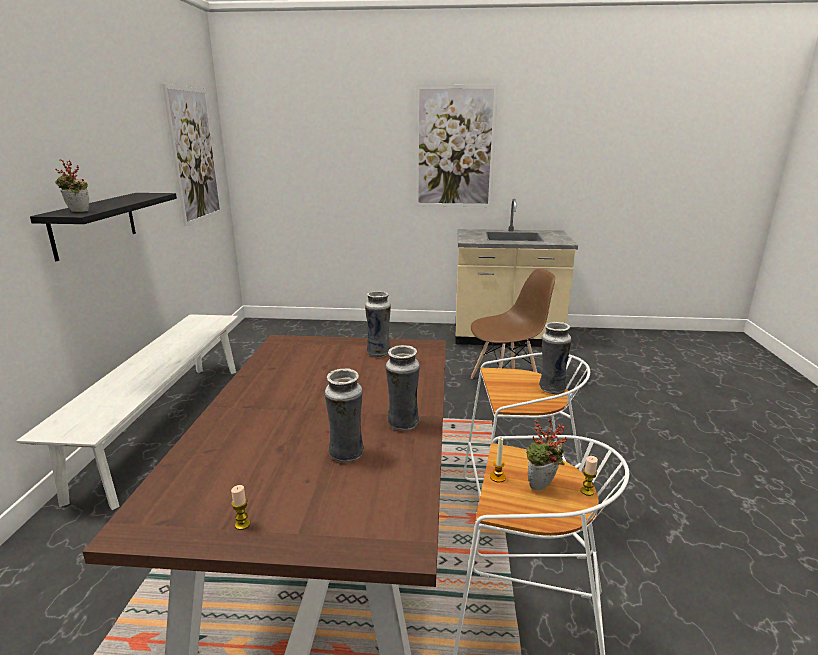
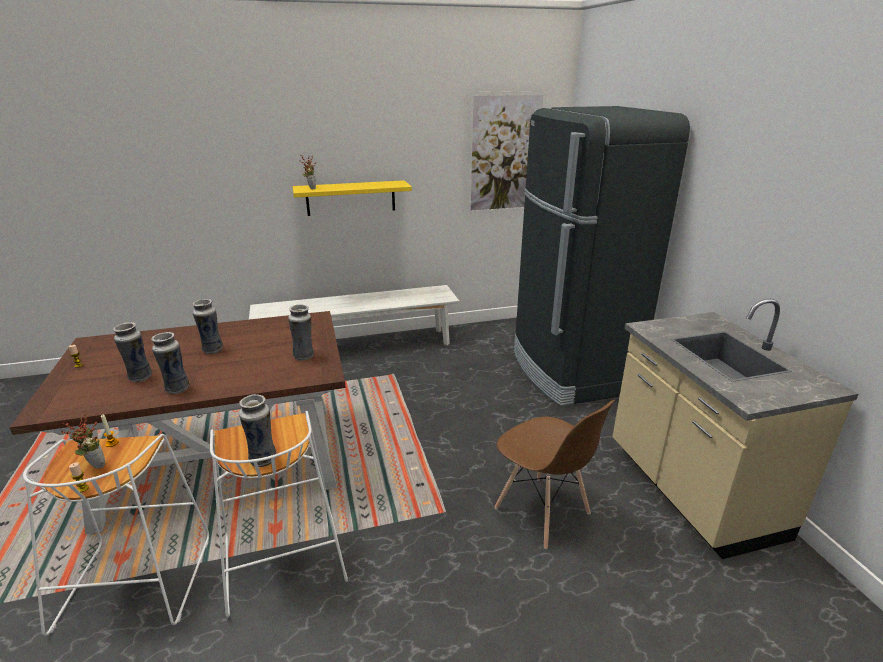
camera: 70 degrees right, 5 degrees up
black shelf [30,193,177,261] -> yellow shelf [293,180,412,216]
picture [415,85,498,207] -> none
none -> vase [192,299,223,354]
none -> black fridge [514,106,690,406]

